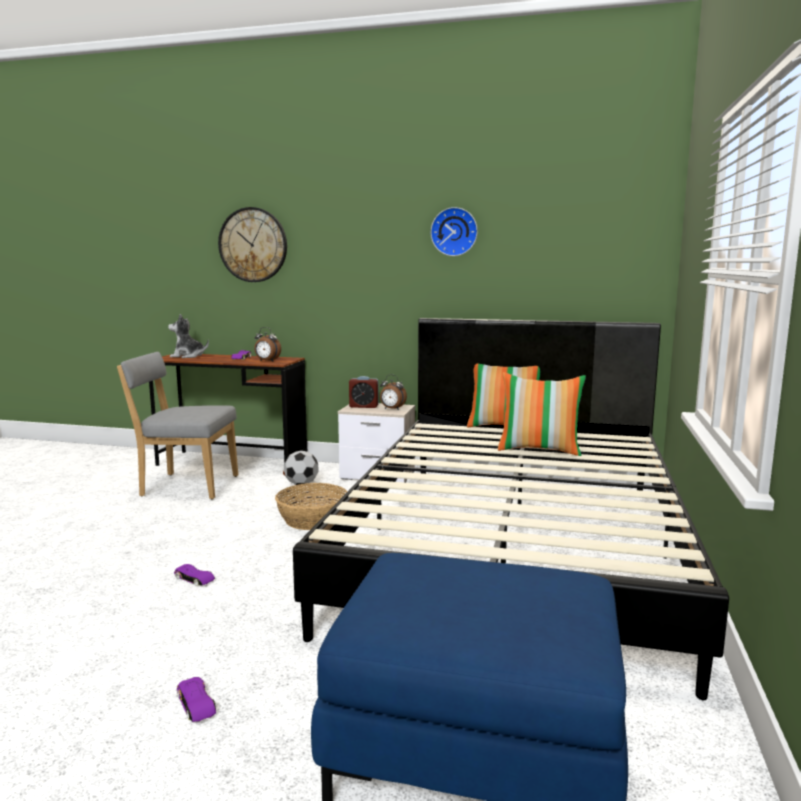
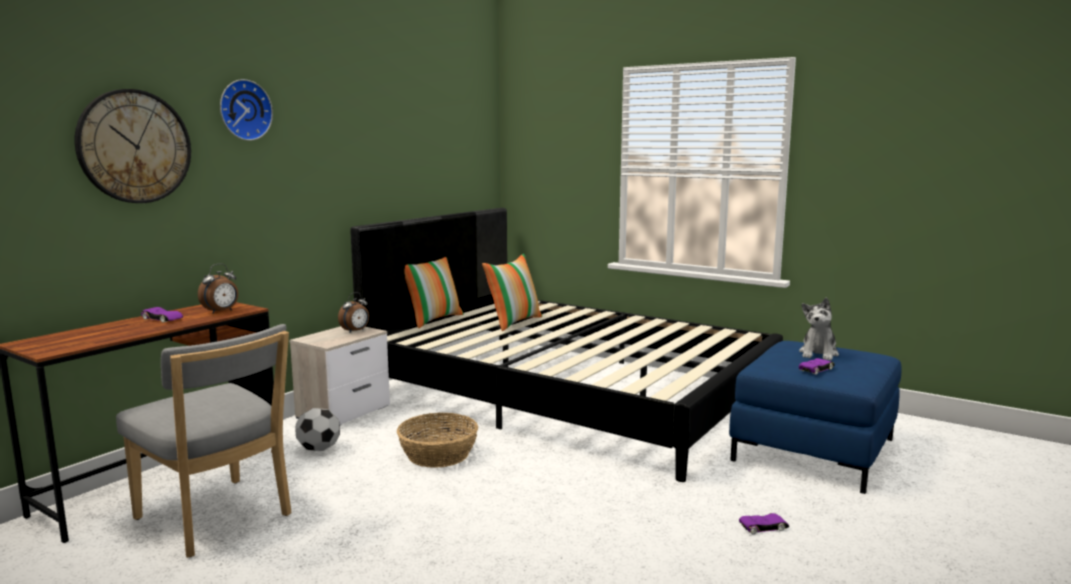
camera: 70 degrees left, 0 degrees up
grey chair [117,352,238,499] -> grey chair turned 75 degrees counterclockwise [116,324,292,558]
plush toy [168,314,209,358] -> plush toy moved to [799,298,839,361]
purple toy car [174,564,215,586] -> purple toy car moved to [799,358,835,375]
alarm clock [349,376,379,408] -> none
wall clock [431,207,478,256] -> wall clock moved to [220,79,273,141]

